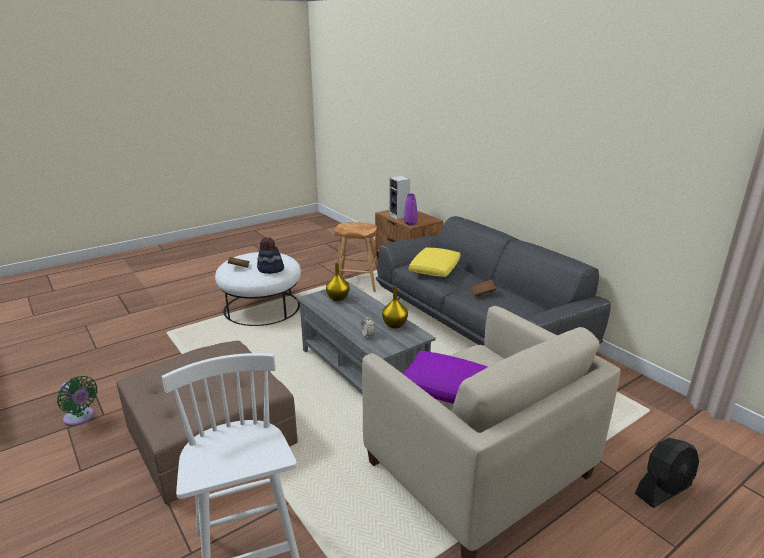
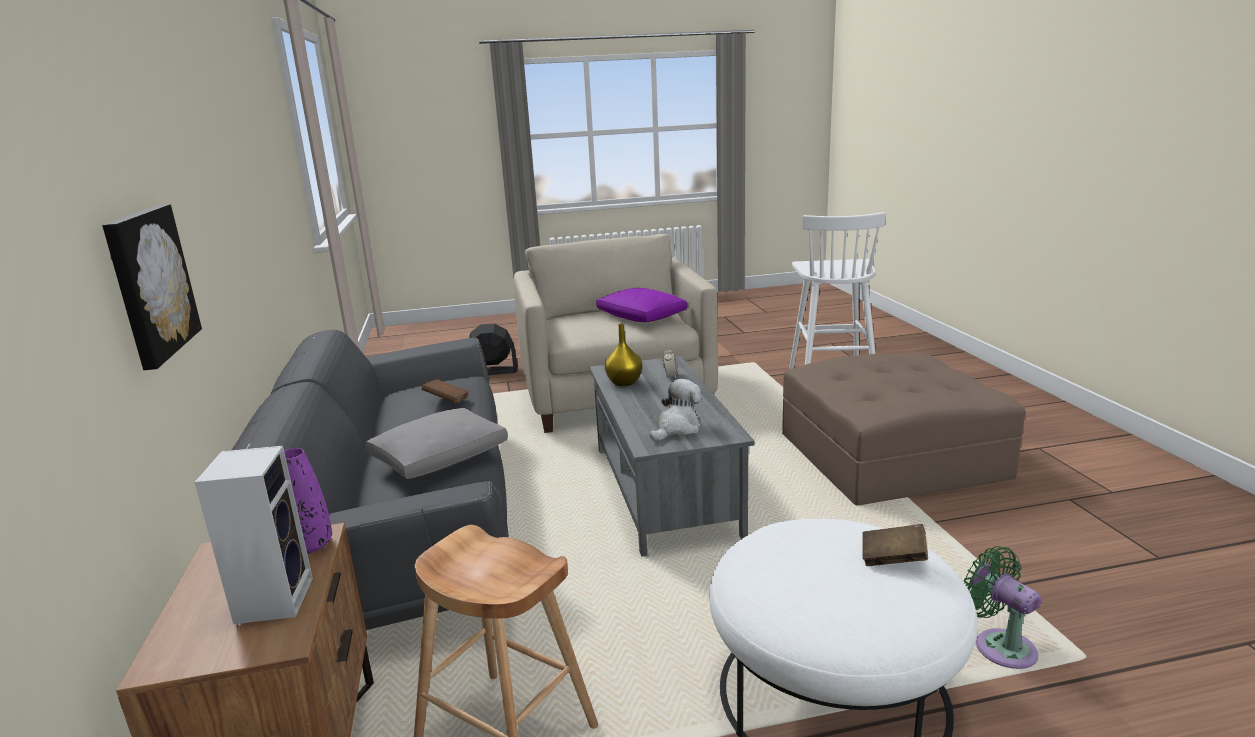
camera: 155 degrees left, 5 degrees down
green fan [57,376,98,426] -> green fan moved to [964,546,1041,669]
hat [257,237,284,274] -> none
yellow vase [326,263,350,301] -> plush toy [650,379,702,441]
yellow pillow [409,247,460,277] -> grey pillow [365,408,508,479]
none -> picture [102,204,202,370]

